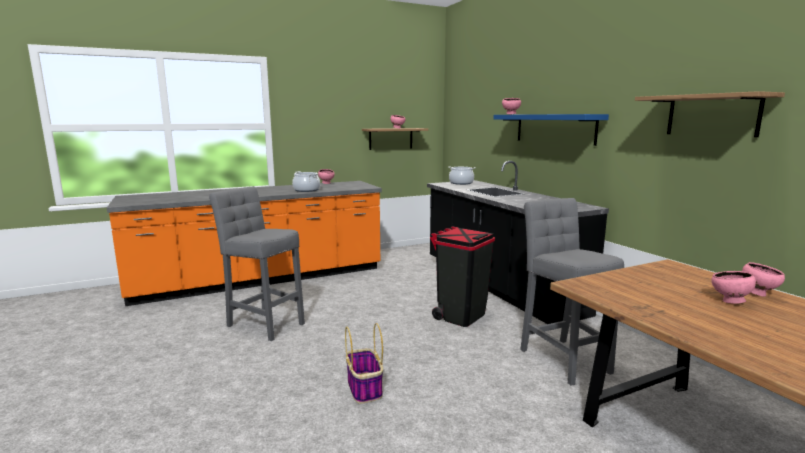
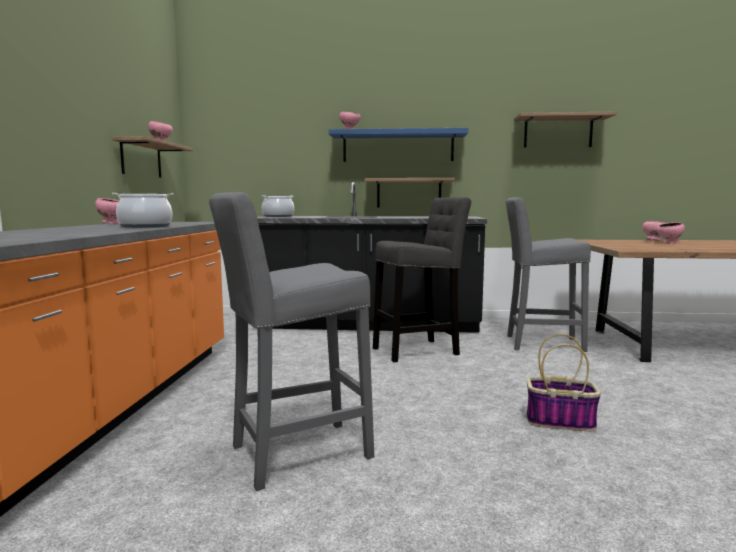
camera: 60 degrees left, 5 degrees down
black trash can [430,226,495,327] -> grey stool [373,197,471,362]
none -> shelf [365,178,455,207]

